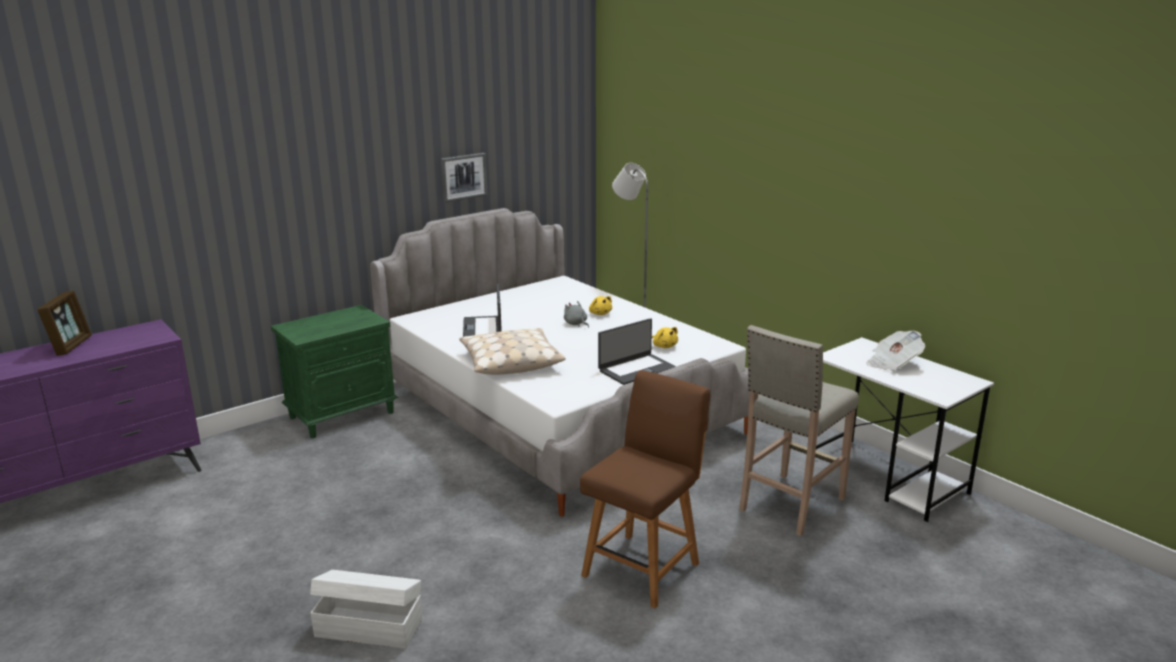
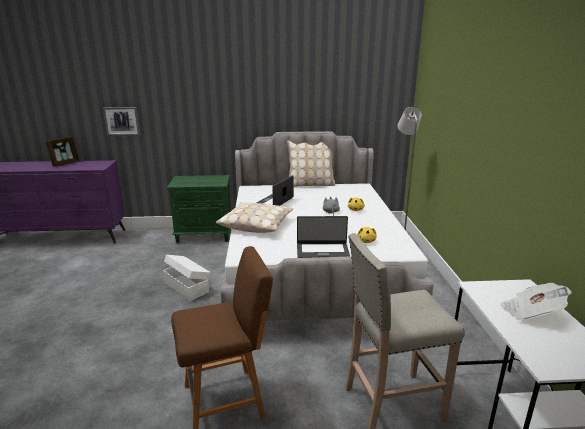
camera: 35 degrees right, 0 degrees up
white storage box [310,570,422,649] -> white storage box moved to [163,255,210,301]
picture [441,153,488,203] -> picture moved to [103,107,140,136]
none -> beige pillow [287,140,335,187]

